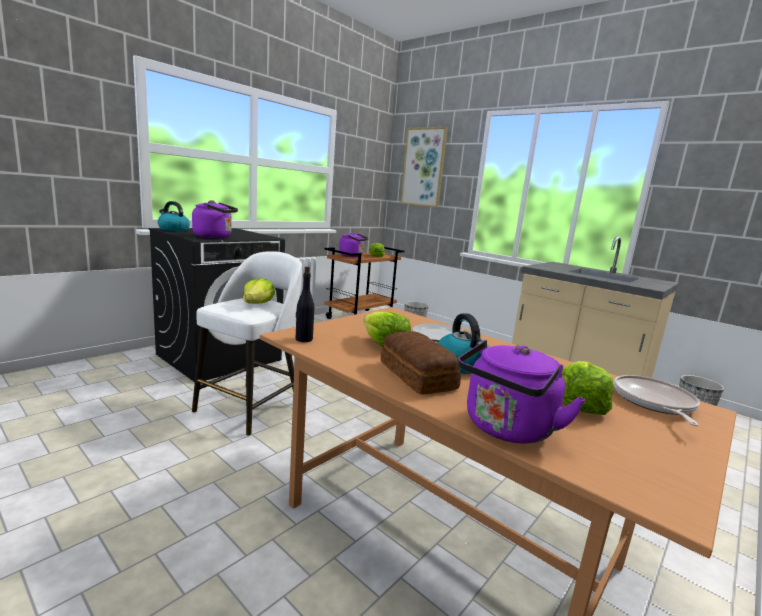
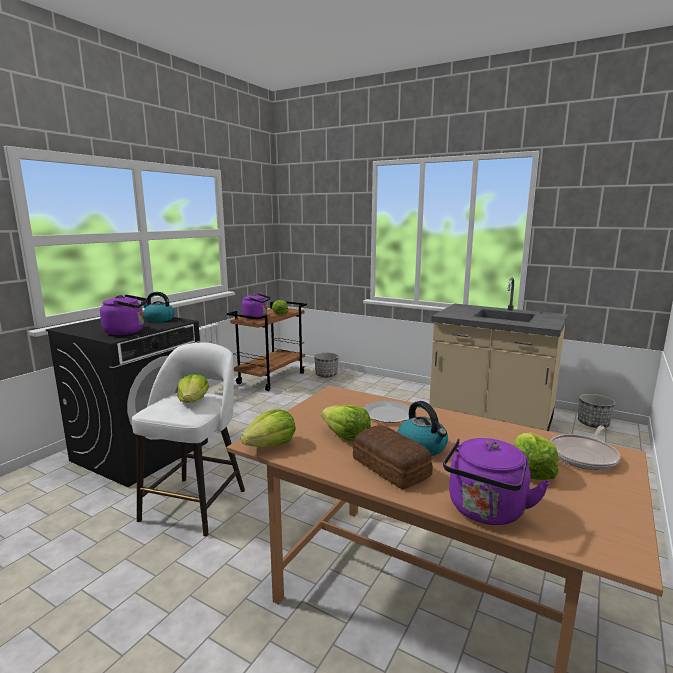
camera: 10 degrees left, 0 degrees up
kettle [158,201,190,231] -> kettle moved to [141,292,175,322]
black bottle [296,266,314,342] -> lettuce [241,409,296,447]
picture [400,127,448,208] -> none
frying pan [614,375,700,426] -> frying pan turned 135 degrees counterclockwise [550,425,621,470]

